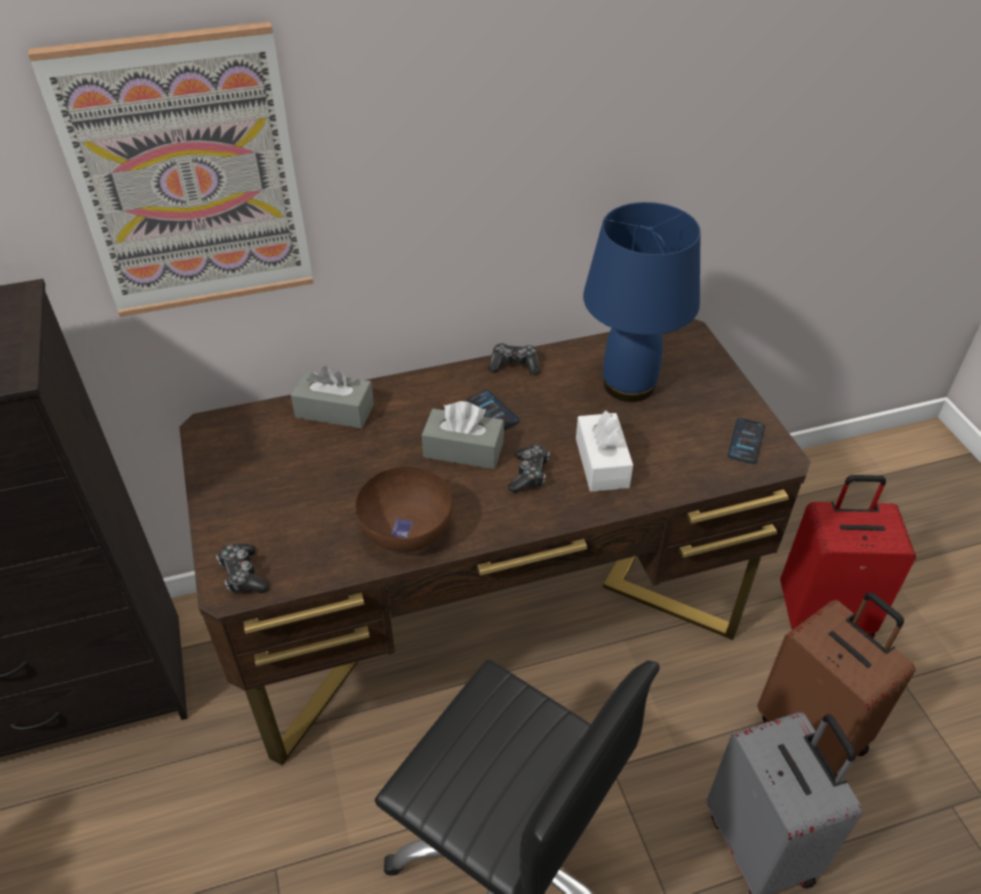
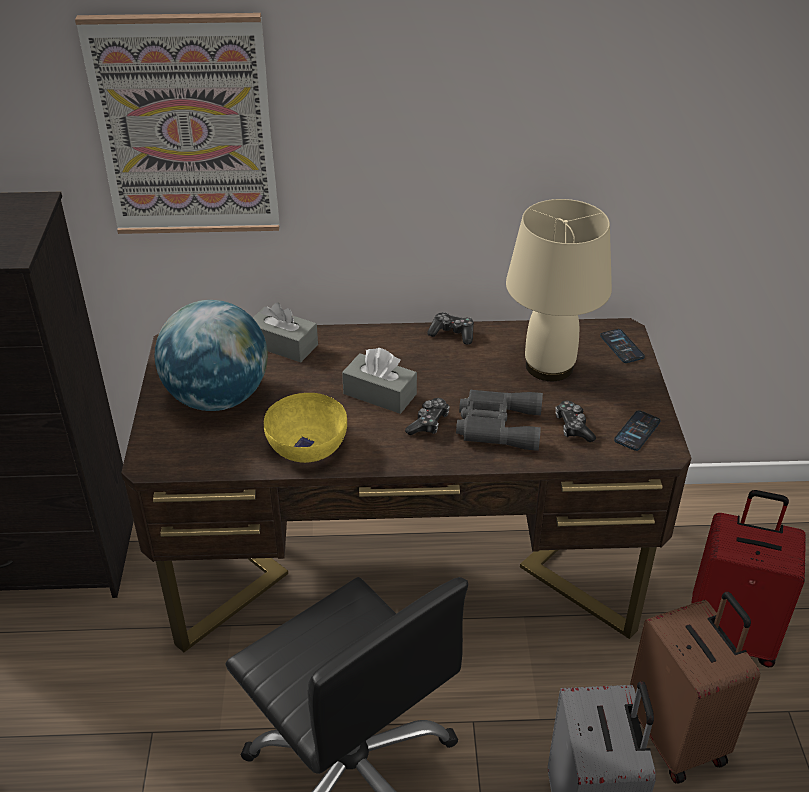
camera: 15 degrees right, 5 degrees down
game controller [216,544,269,594] -> game controller moved to [555,401,596,442]
brown bowl [356,467,453,552] -> yellow bowl [264,393,347,463]
phone [466,390,520,430] -> phone moved to [600,329,645,363]
white tissue box [576,410,633,492] -> grey binoculars [456,390,543,451]
blue table lamp [583,202,701,402] -> beige table lamp [506,199,612,381]
none -> globe [155,300,268,411]

